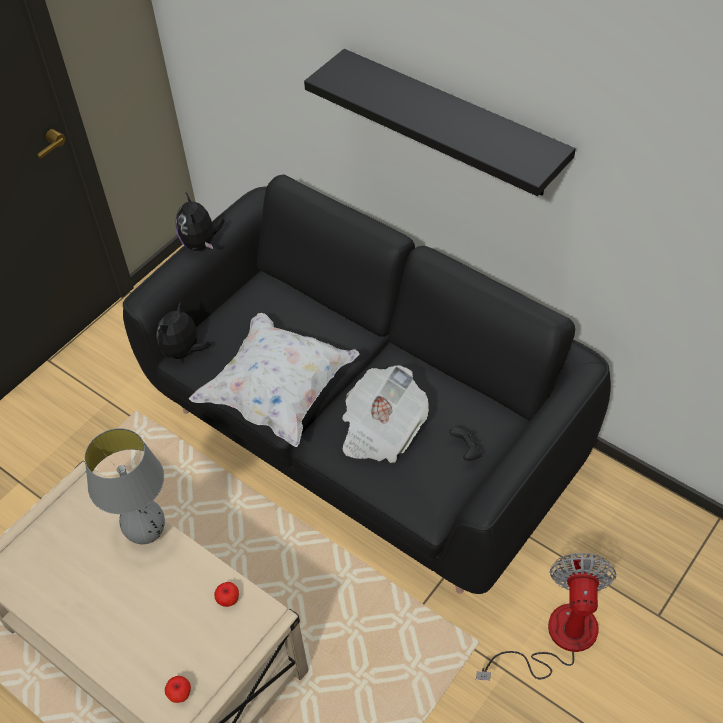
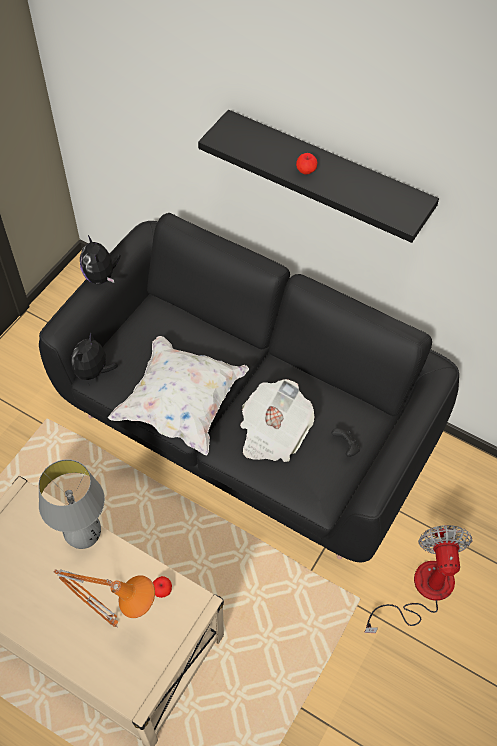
camera: 10 degrees left, 5 degrees up
apple [165,676,191,703] -> apple moved to [296,153,317,174]
none -> orange table lamp [53,569,155,627]

